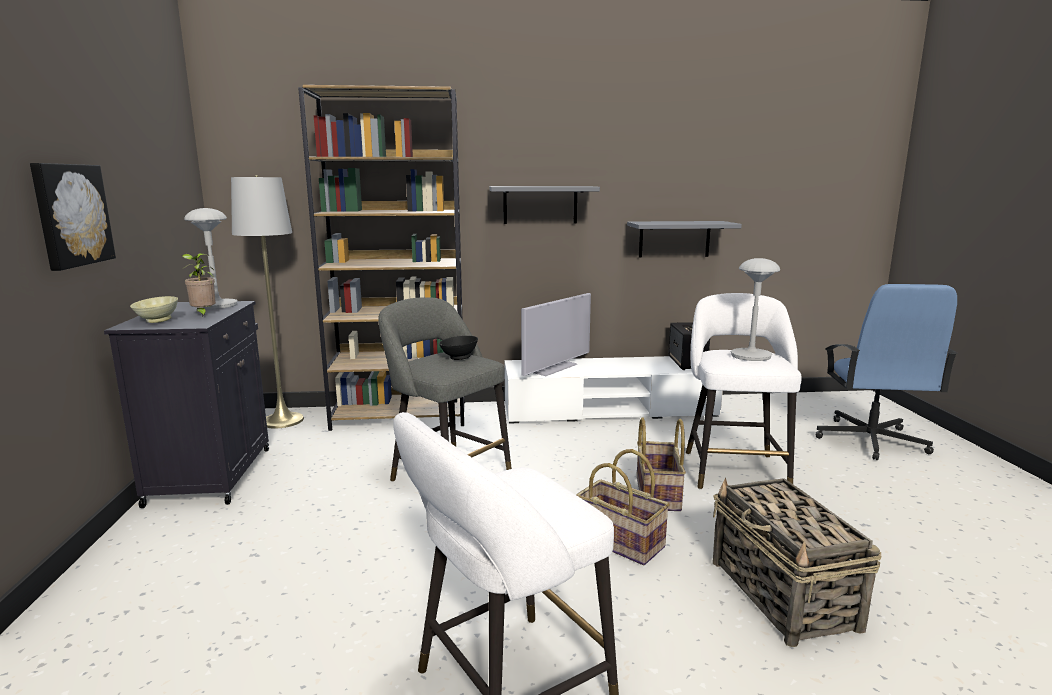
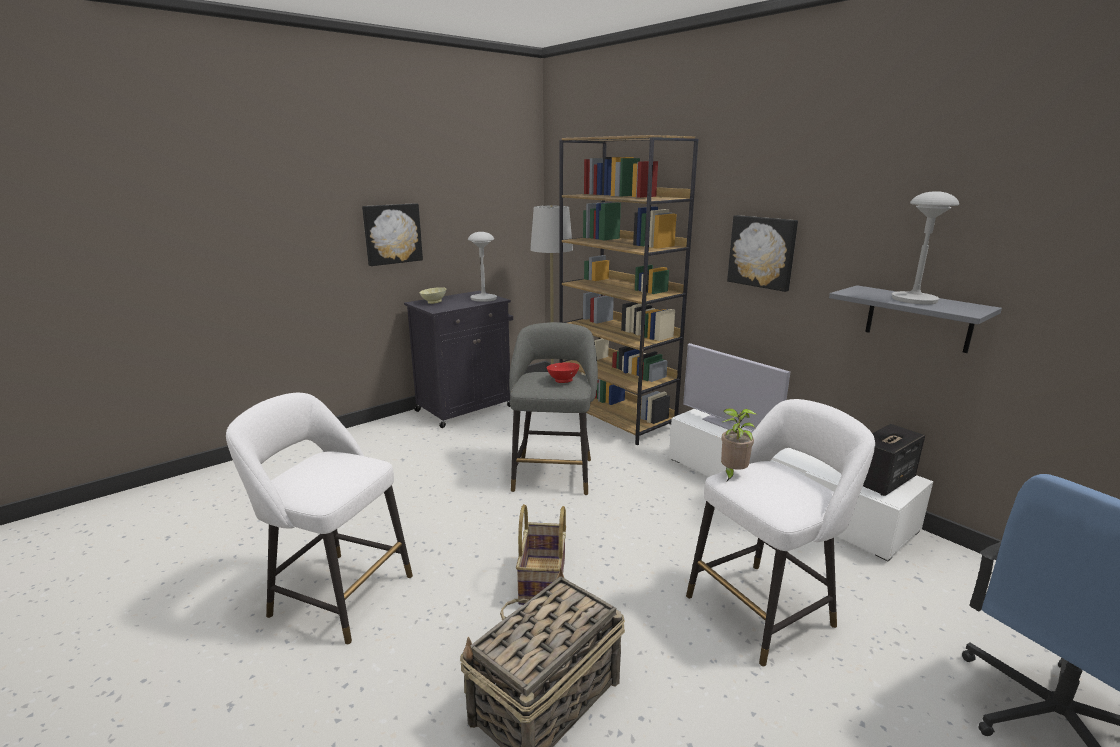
camera: 55 degrees right, 5 degrees up
potted plant [182,253,216,317] -> potted plant moved to [721,408,757,481]
black bowl [439,336,478,360] -> red bowl [546,362,580,383]
grey shelf [489,186,600,224] -> picture [727,215,798,292]
television [521,293,591,376] -> television turned 45 degrees clockwise [683,343,790,433]
basket [637,417,686,511] -> none
grey table lamp [731,258,780,361] -> grey table lamp moved to [892,191,959,305]

